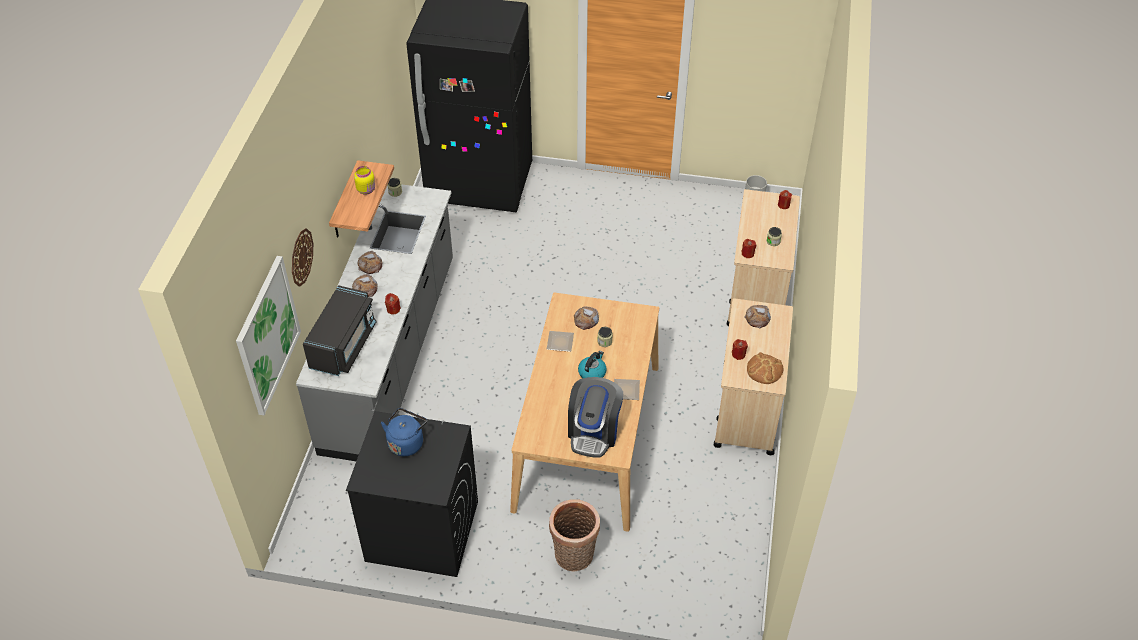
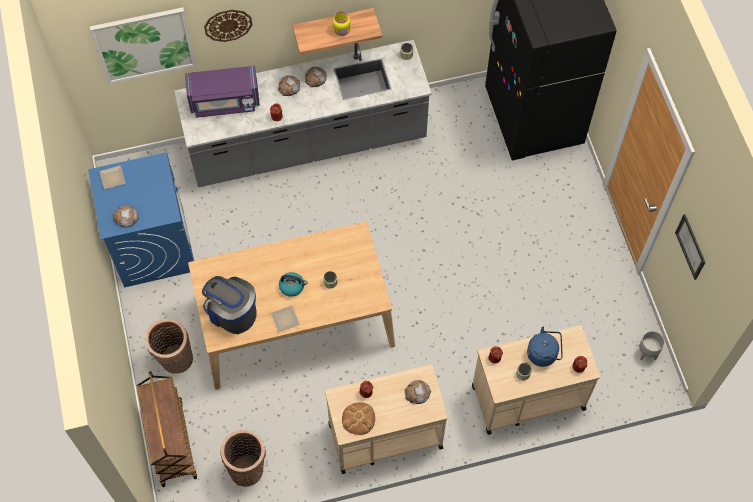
camera: 65 degrees right, 15 degrees up
black microwave [303,285,376,376] -> purple microwave [185,66,260,118]
black washing machine [346,411,478,577] -> blue washing machine [88,152,194,288]
blue kettle [381,408,427,456] -> blue kettle moved to [527,327,563,367]
plate [547,331,574,352] -> plate moved to [99,165,126,189]
coffee machine [568,377,623,458] -> coffee machine turned 45 degrees clockwise [202,276,257,334]
bread [574,306,599,330] -> bread moved to [113,205,139,228]
none -> brown cart [137,371,197,487]
none -> basket [221,430,266,487]
none -> picture [675,214,705,280]

